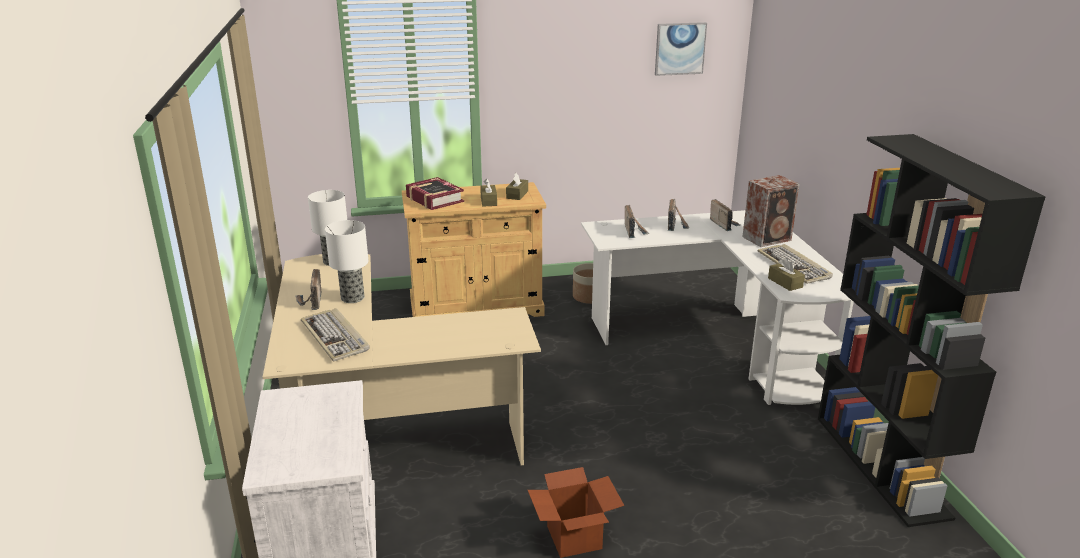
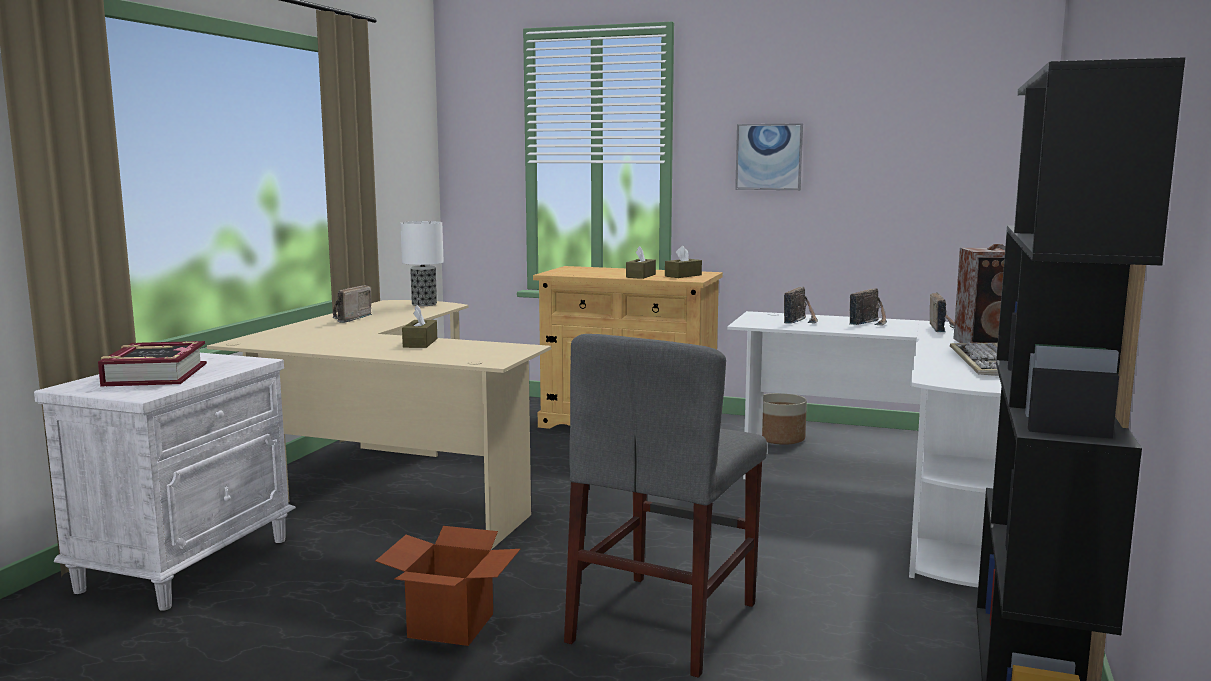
camera: 30 degrees right, 15 degrees down
keyboard [301,308,369,361] -> none
table lamp [325,220,369,303] -> none
book [406,177,464,210] -> book moved to [98,341,207,387]
picture [655,22,707,76] -> picture moved to [735,123,803,190]
brown tissue box [768,258,805,291] -> brown tissue box moved to [402,305,437,348]
none -> grey chair [564,334,767,678]

